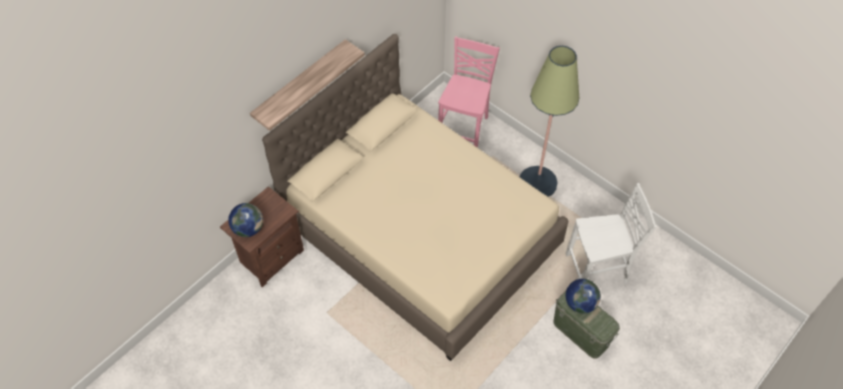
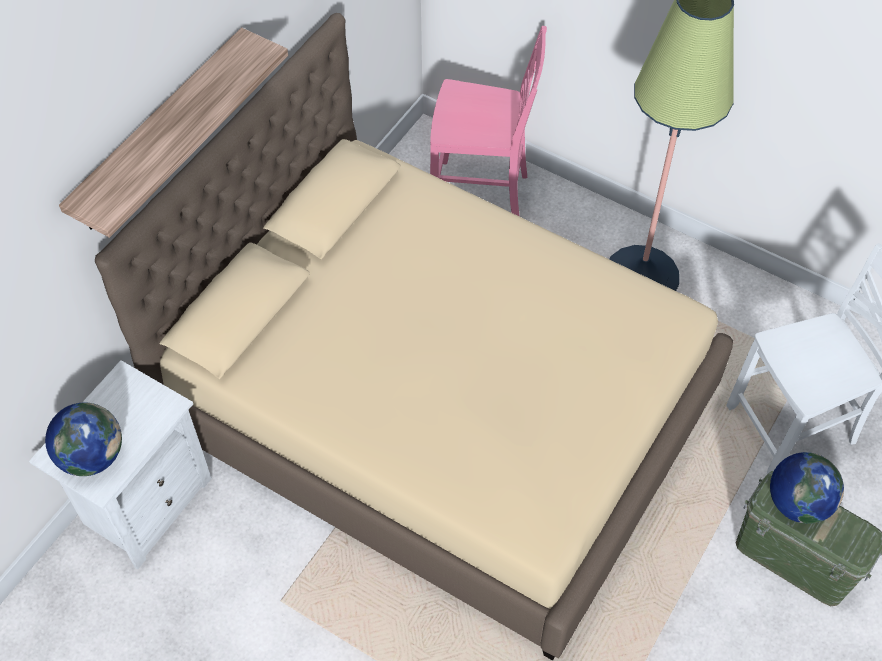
camera: 10 degrees left, 0 degrees up
brown nightstand [220,186,304,287] -> white nightstand [29,360,212,570]
pink chair [438,37,500,148] -> pink chair turned 90 degrees clockwise [430,26,547,217]

